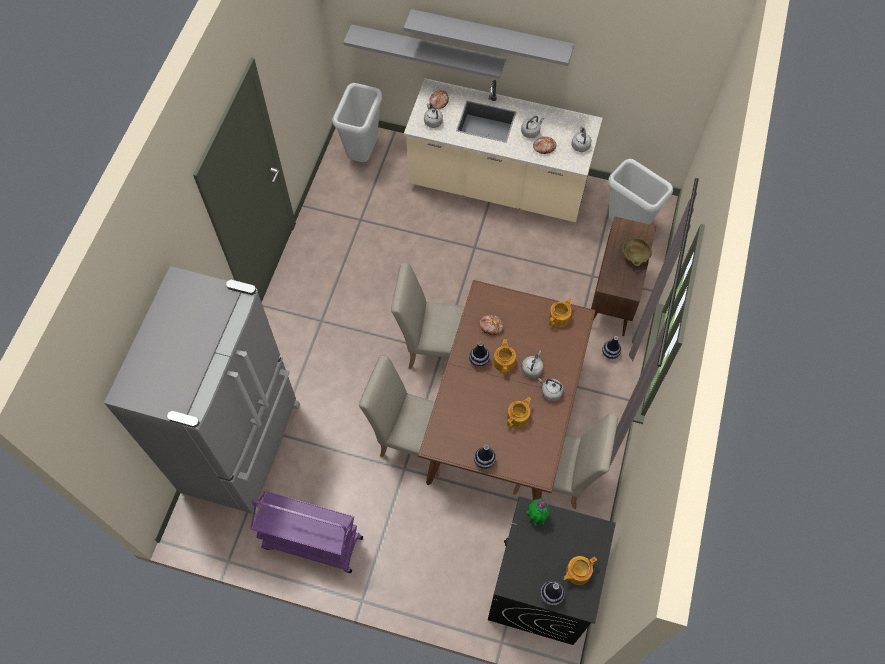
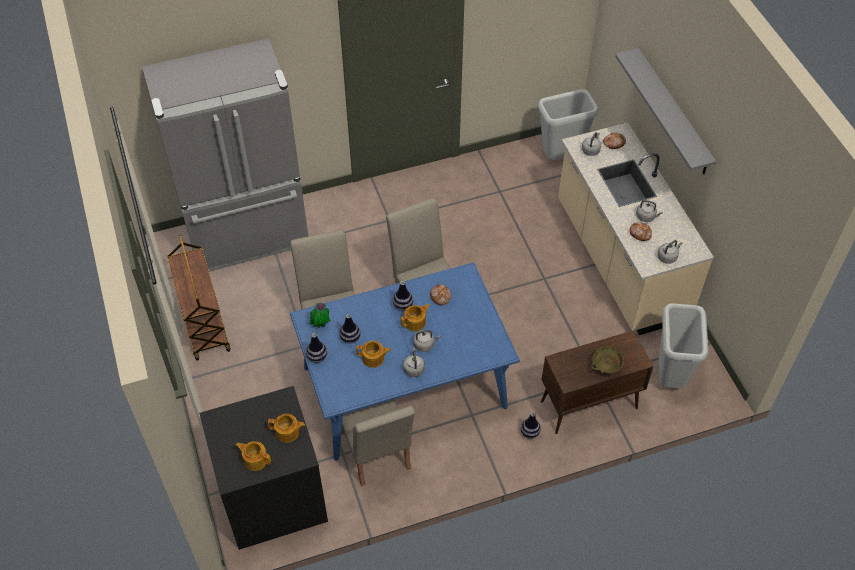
camera: 55 degrees right, 10 degrees down
purple cart [250,491,363,573] -> brown cart [167,235,230,361]
grey shelf [343,24,506,79] -> none
brown dining table [418,280,596,500] -> blue dining table [290,262,520,461]
potted plant [526,498,550,526] -> potted plant moved to [309,303,331,328]
vase [540,581,565,606] -> vase moved to [340,314,361,343]
teapot [549,298,572,327] -> teapot moved to [268,414,305,443]

